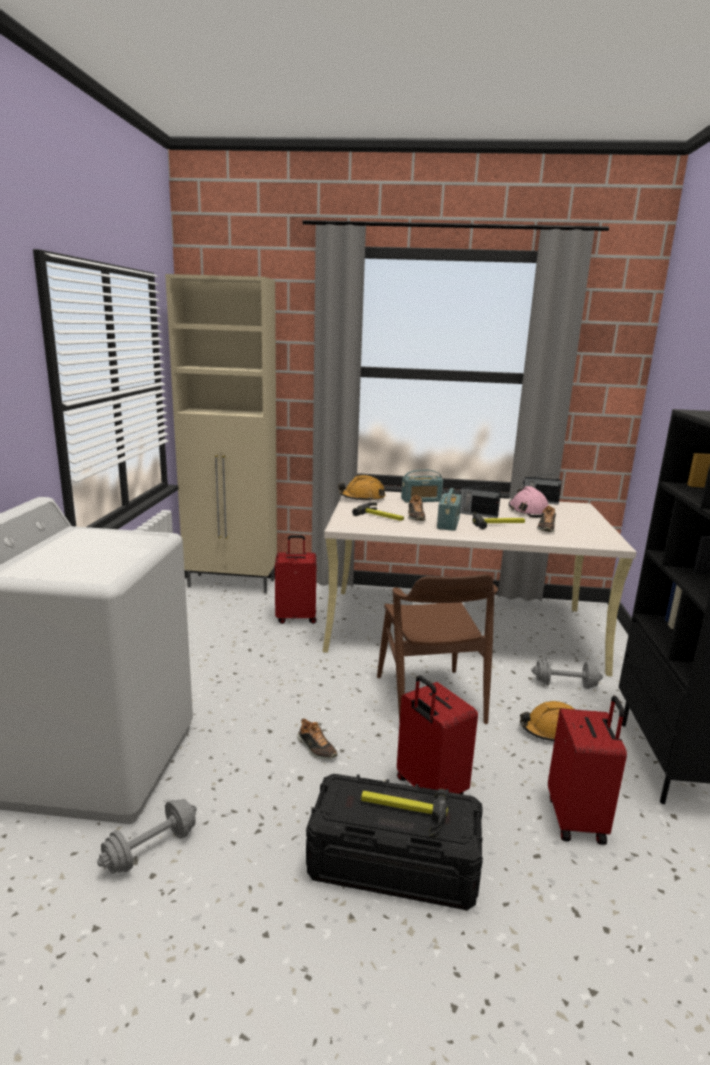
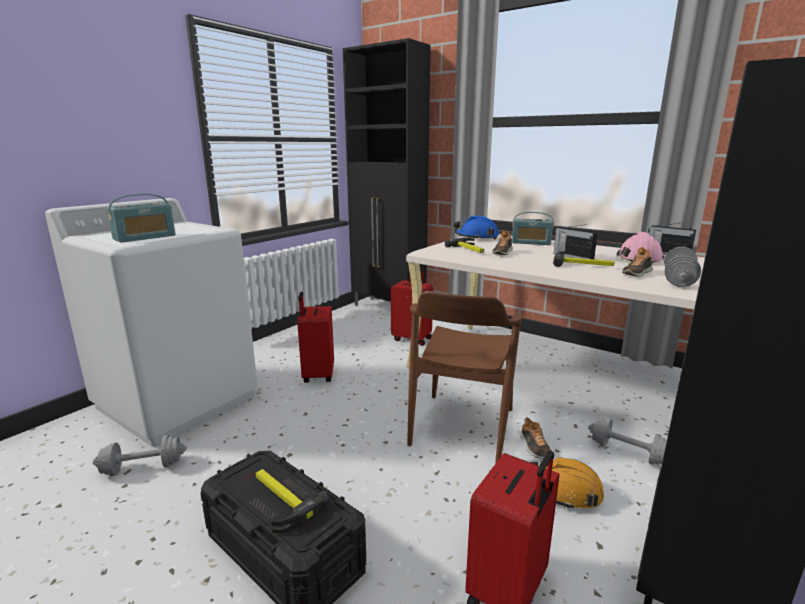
camera: 30 degrees right, 0 degrees up
beige cabinet [165,274,277,593] -> black cabinet [343,38,431,306]
shoe [297,718,338,759] -> shoe moved to [520,417,551,459]
orange hard hat [338,475,386,502] -> blue hard hat [454,216,499,239]
red suitcase [397,675,478,794] -> red suitcase moved to [297,292,334,383]
radio [437,488,462,531] -> radio moved to [107,194,175,243]
none -> grey dumbbell [664,247,701,287]

